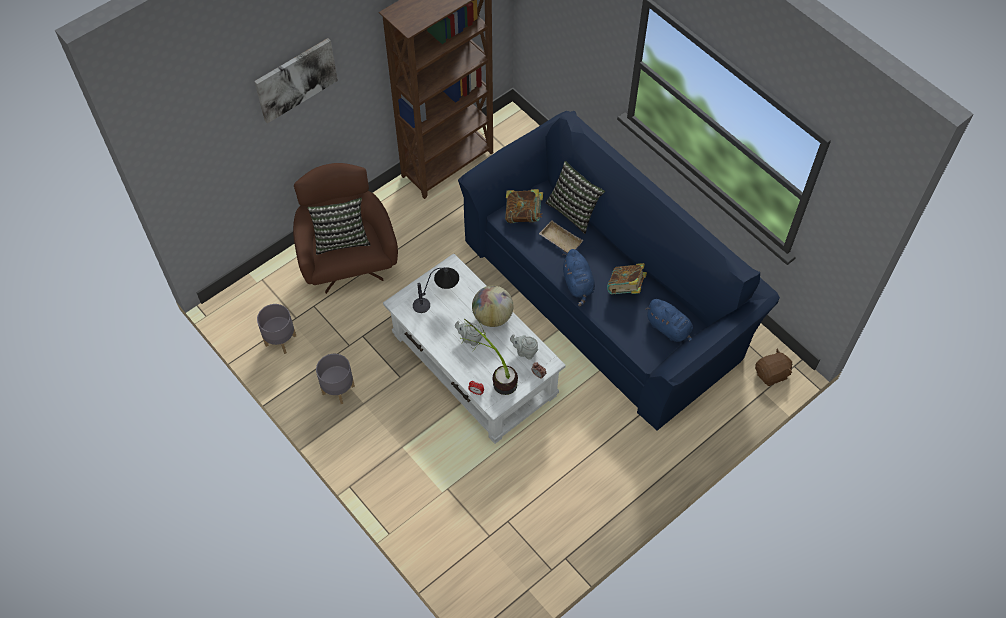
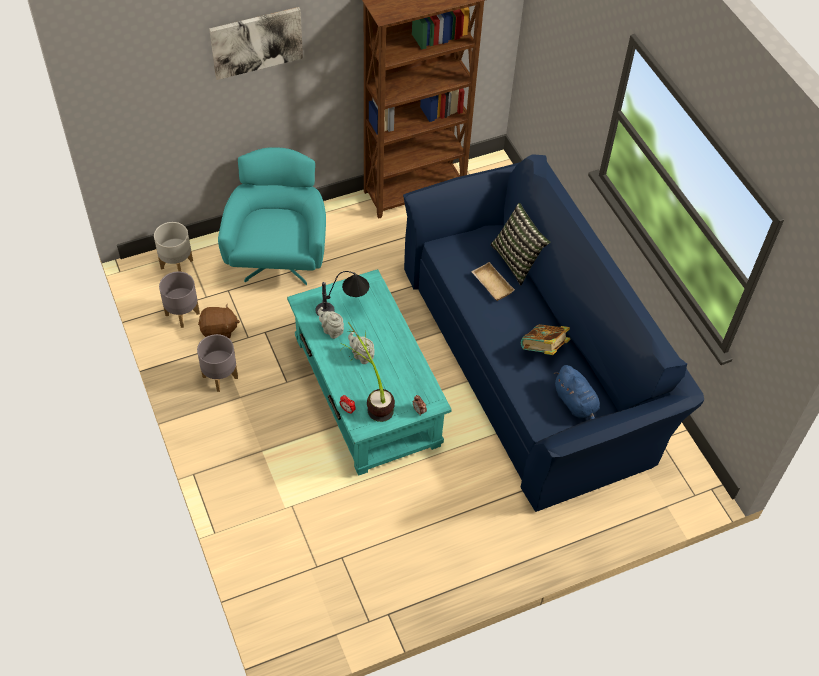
camera: 15 degrees right, 5 degrees down
brown armchair [293,163,398,294] -> turquoise armchair [218,147,326,285]
pillow [307,198,370,255] -> none
white coffee table [383,253,566,444] -> turquoise coffee table [287,269,452,476]
globe [472,286,513,327] -> none
book [505,189,543,223] -> none
grey teapot [510,334,538,360] -> grey teapot moved to [318,307,344,339]
blue plush toy [562,249,595,307] -> none
brown plush toy [755,348,792,386] -> brown plush toy moved to [198,304,240,339]
none -> grey planter [154,222,193,272]

